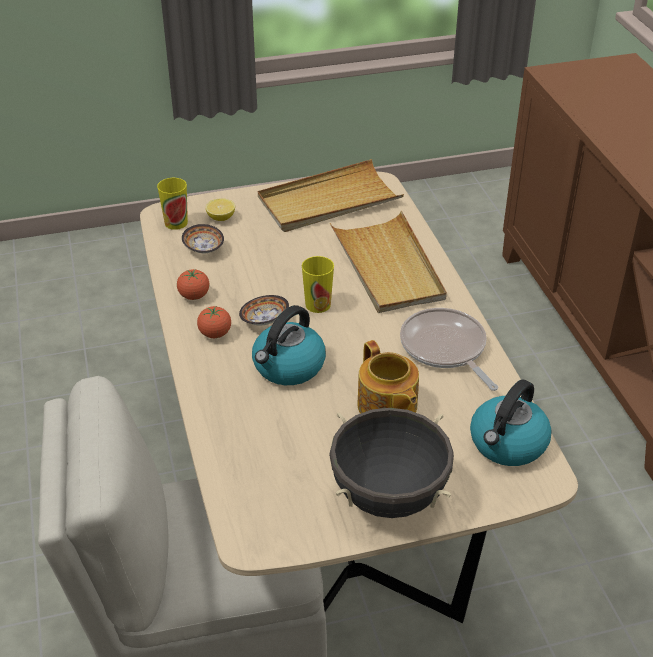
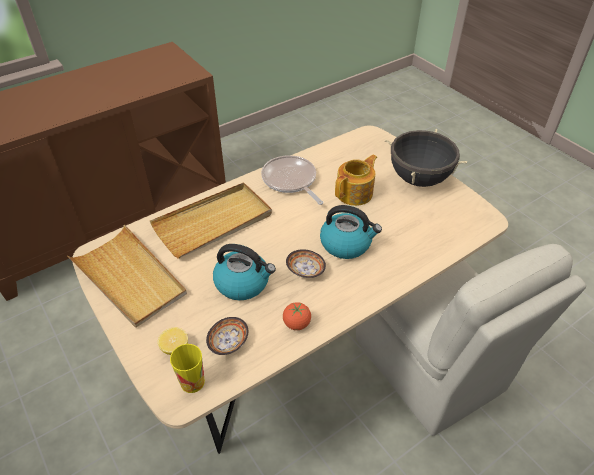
camera: 110 degrees left, 5 degrees up
tomato [197,306,231,338] -> none
cup [302,256,334,313] -> none
frying pan [400,308,498,391] -> frying pan turned 105 degrees clockwise [261,155,323,205]
kettle [470,380,552,466] -> kettle moved to [213,244,276,300]

